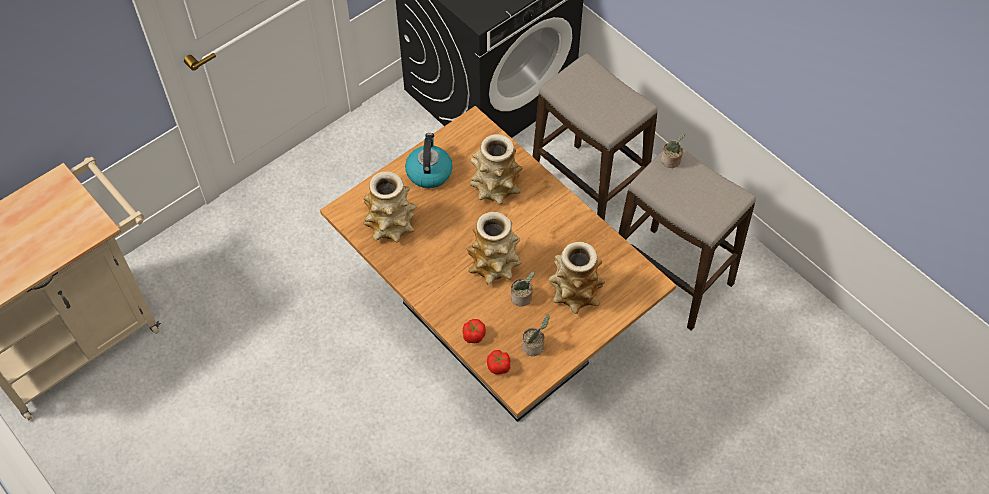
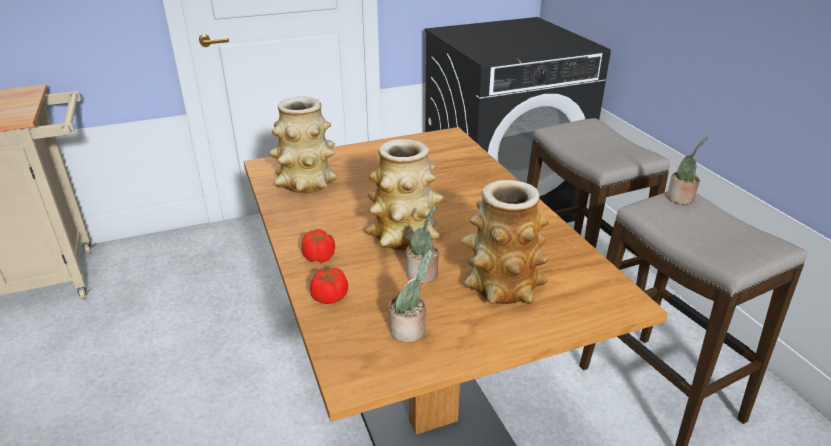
camera: 20 degrees right, 25 degrees down
kettle [405,133,452,188] -> none
vase [470,134,522,205] -> none
tomato [487,350,510,375] -> tomato moved to [301,229,335,262]

